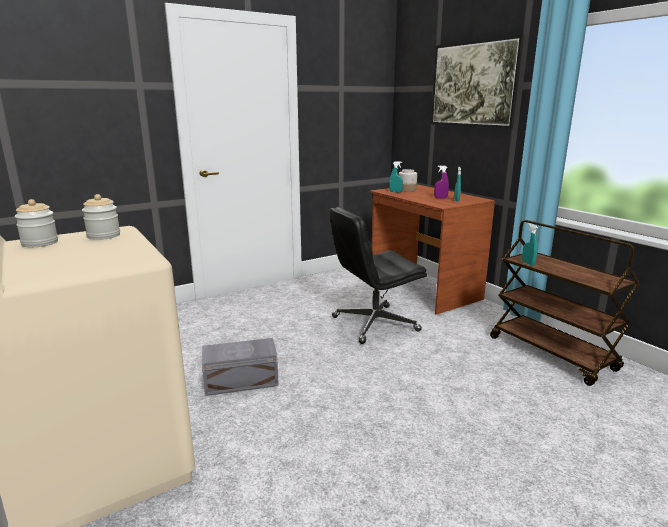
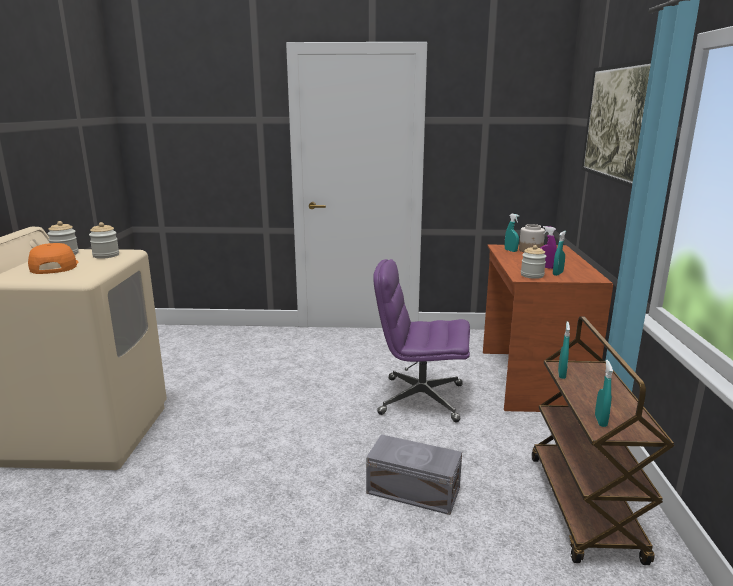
camera: 35 degrees right, 0 degrees up
grey storage box [202,338,279,396] -> grey storage box moved to [366,434,462,515]
black office chair [329,207,427,344] -> purple office chair [373,259,470,422]
none -> orange cap [28,243,78,274]
none -> jar [521,245,546,279]
none -> turquoise spray bottle [595,360,613,427]

